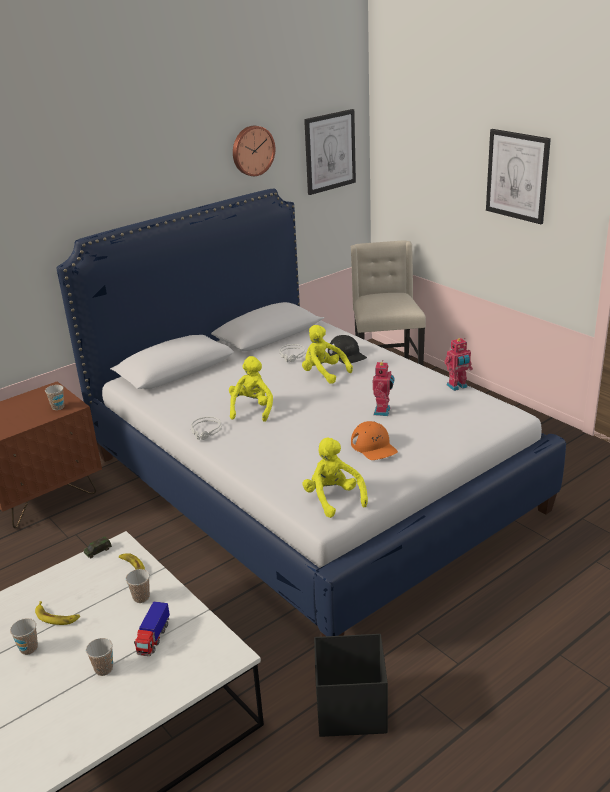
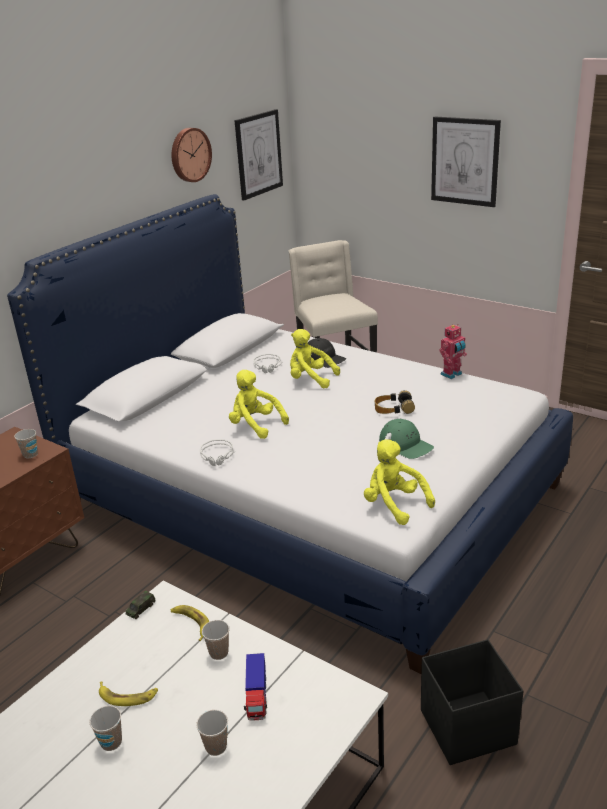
camera: 15 degrees left, 0 degrees up
yellow plush toy [229,356,273,422] -> yellow plush toy turned 45 degrees counterclockwise [229,370,289,439]
orange cap [351,421,398,460] -> green cap [379,419,434,459]
toy robot [373,360,395,416] -> headphones [375,390,415,414]

